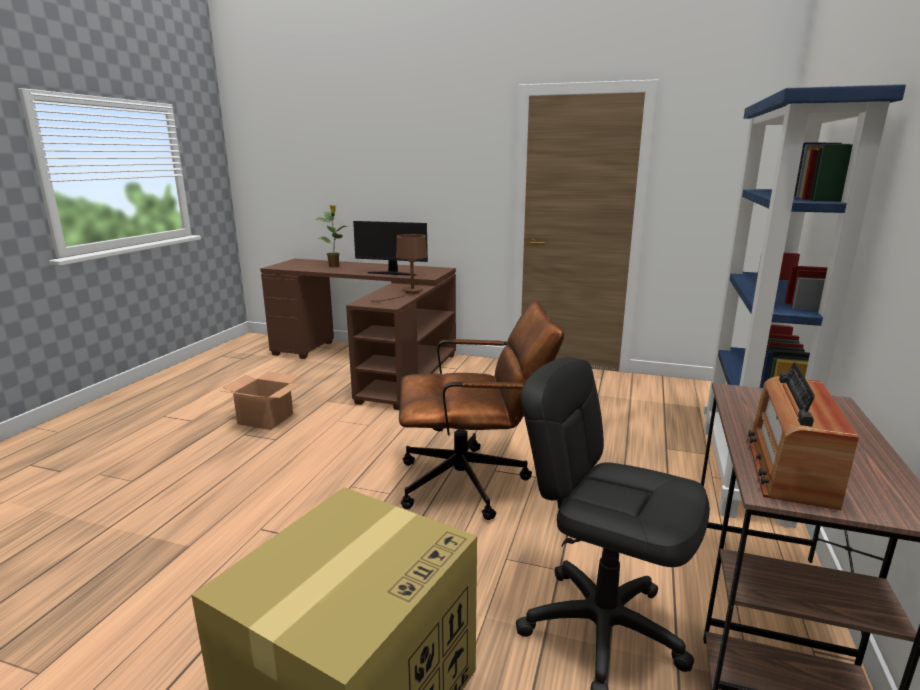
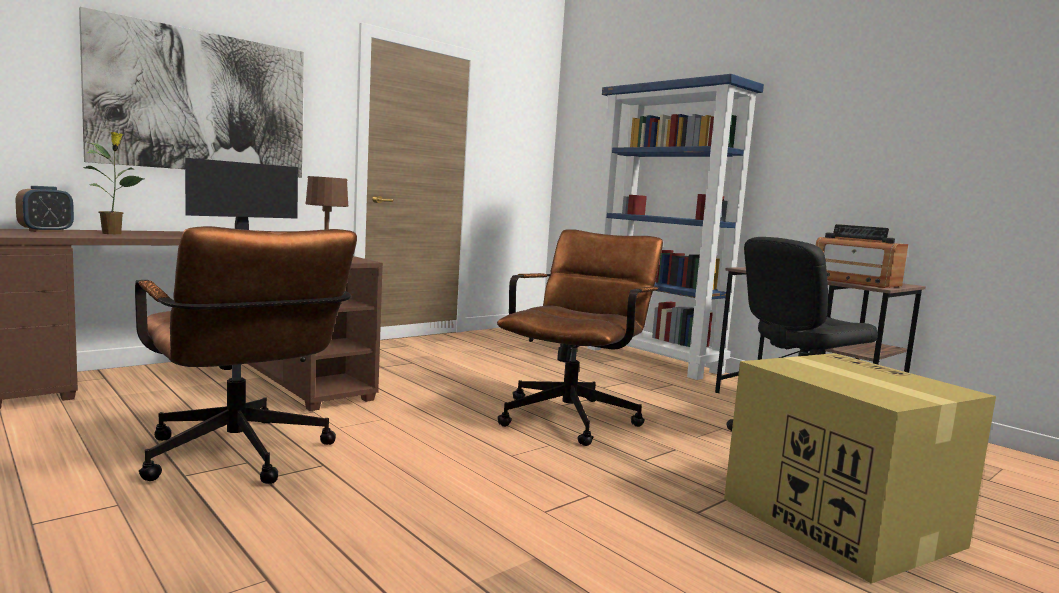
camera: 60 degrees left, 10 degrees down
cardboard box [222,372,301,430] -> brown office chair [135,226,357,484]
none -> alarm clock [15,186,74,232]
none -> picture [79,7,304,178]

